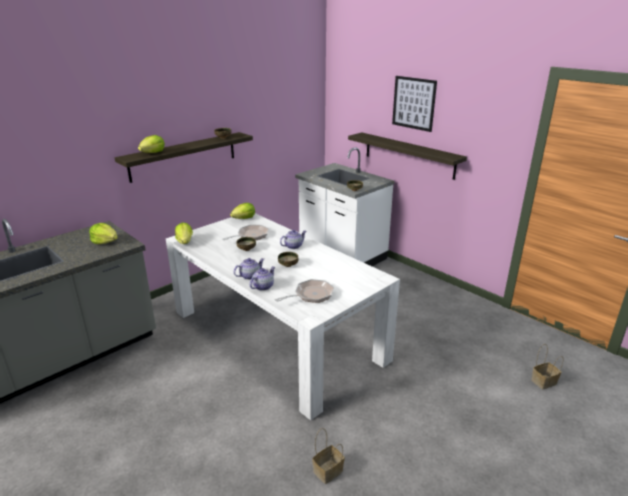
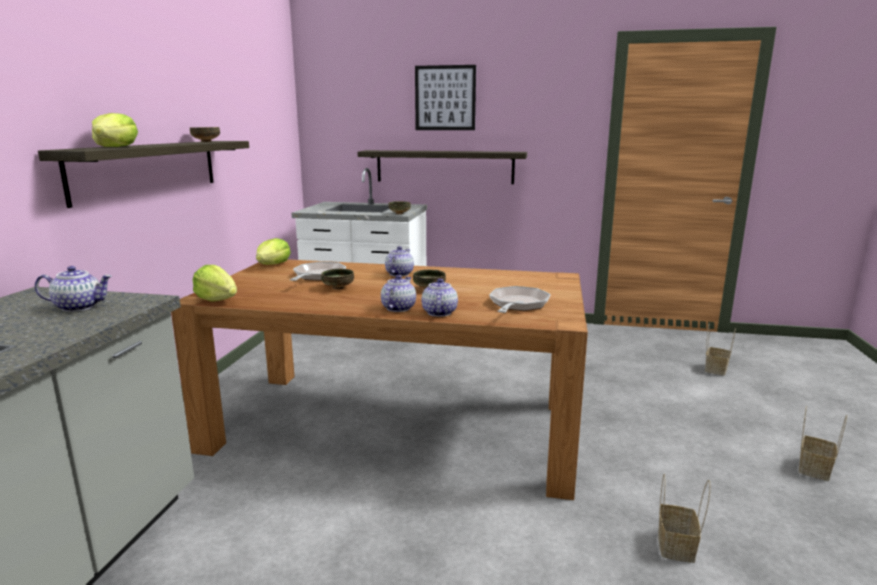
camera: 35 degrees left, 10 degrees down
lettuce [89,223,118,244] -> teapot [35,266,112,312]
white dining table [166,213,400,421] -> brown dining table [171,259,588,500]
none -> basket [799,406,847,481]

